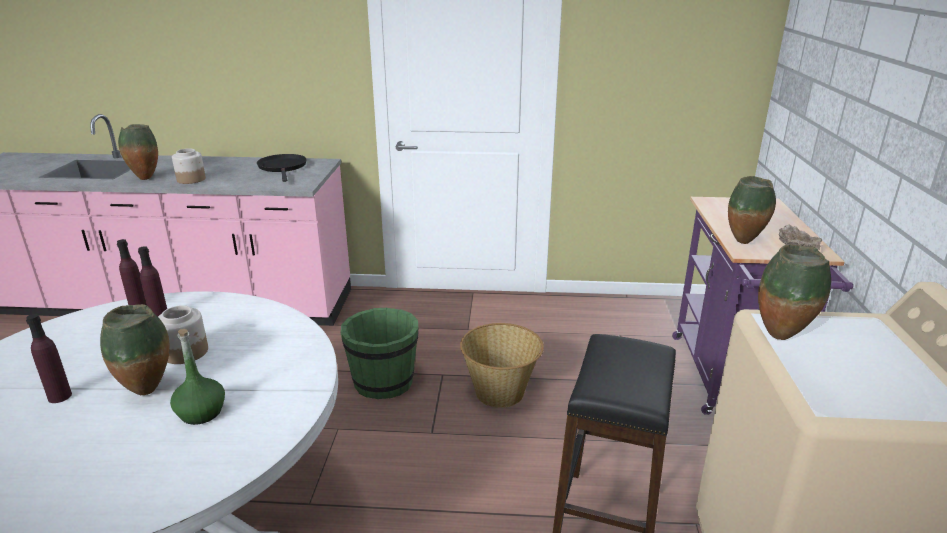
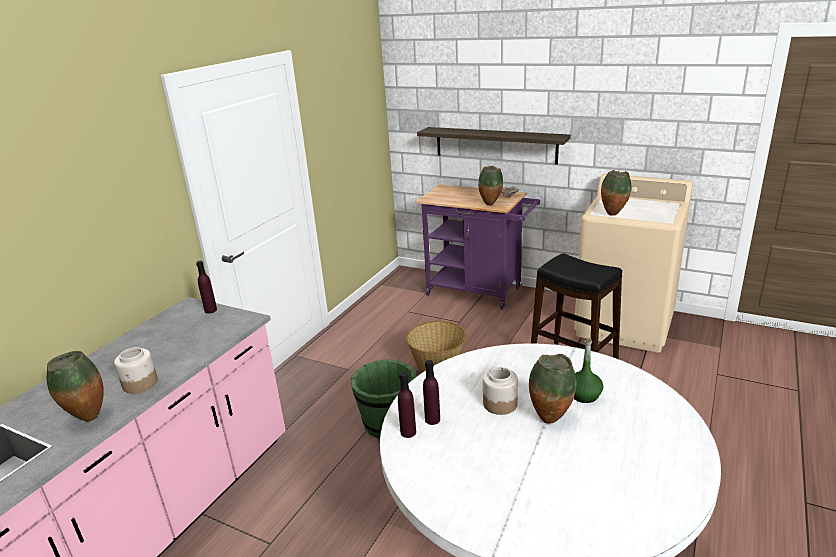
camera: 65 degrees left, 0 degrees up
purple bottle [26,314,72,403] -> purple bottle moved to [196,261,217,314]
black frying pan [257,154,307,182] -> none
none -> shelf [417,127,571,164]

